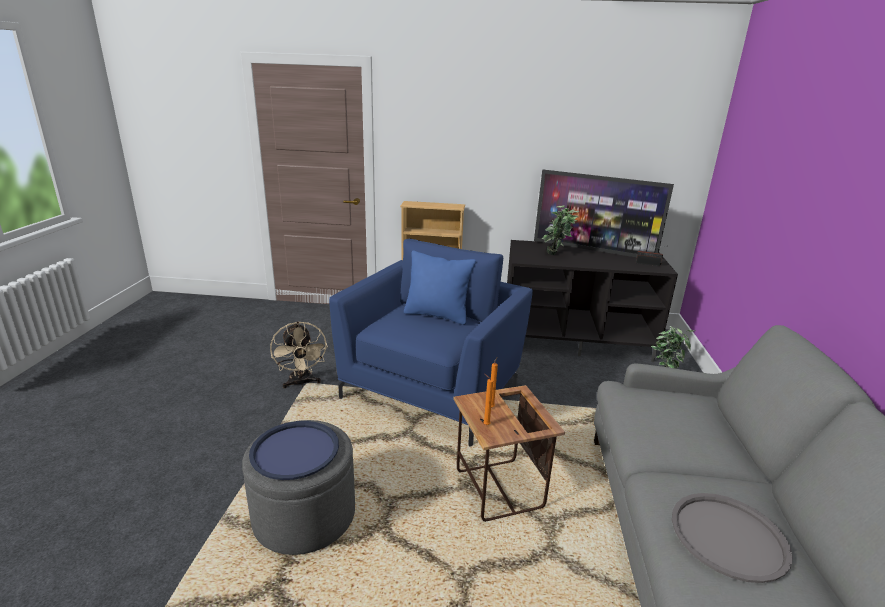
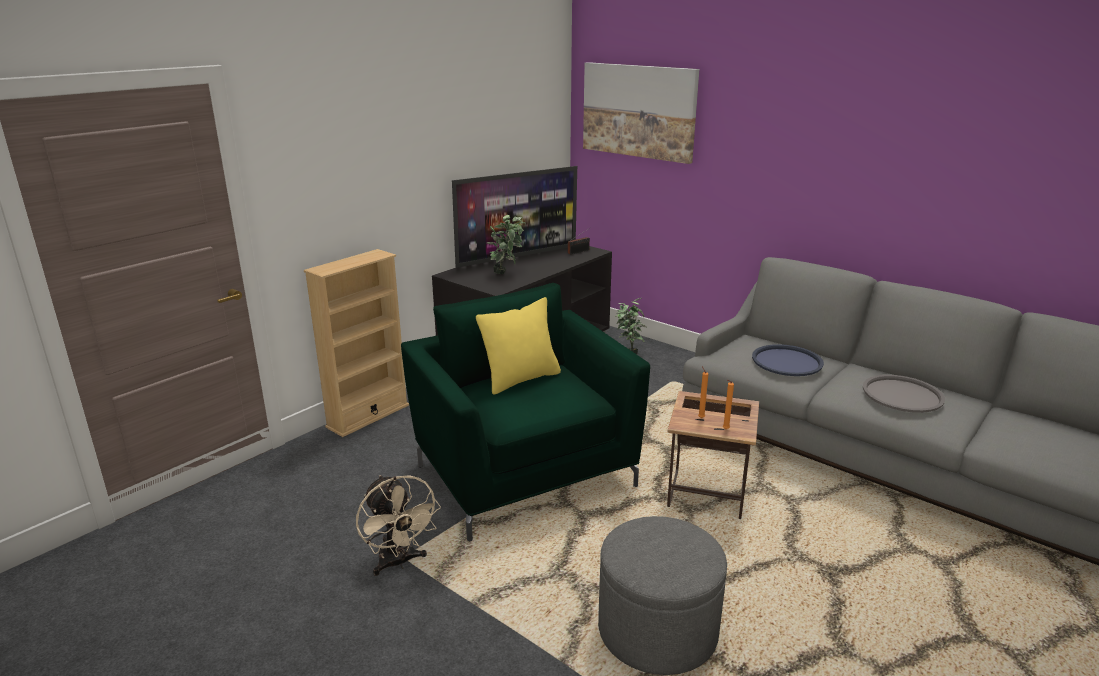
camera: 55 degrees left, 0 degrees up
blue tray [249,421,339,480] -> blue tray moved to [752,344,824,376]
beige fan [270,321,328,388] -> beige fan turned 45 degrees clockwise [356,475,441,576]
blue armchair [329,238,533,446] -> green armchair [401,283,650,541]
blue pillow [404,250,476,325] -> yellow pillow [476,297,561,395]
none -> picture [583,62,699,164]

